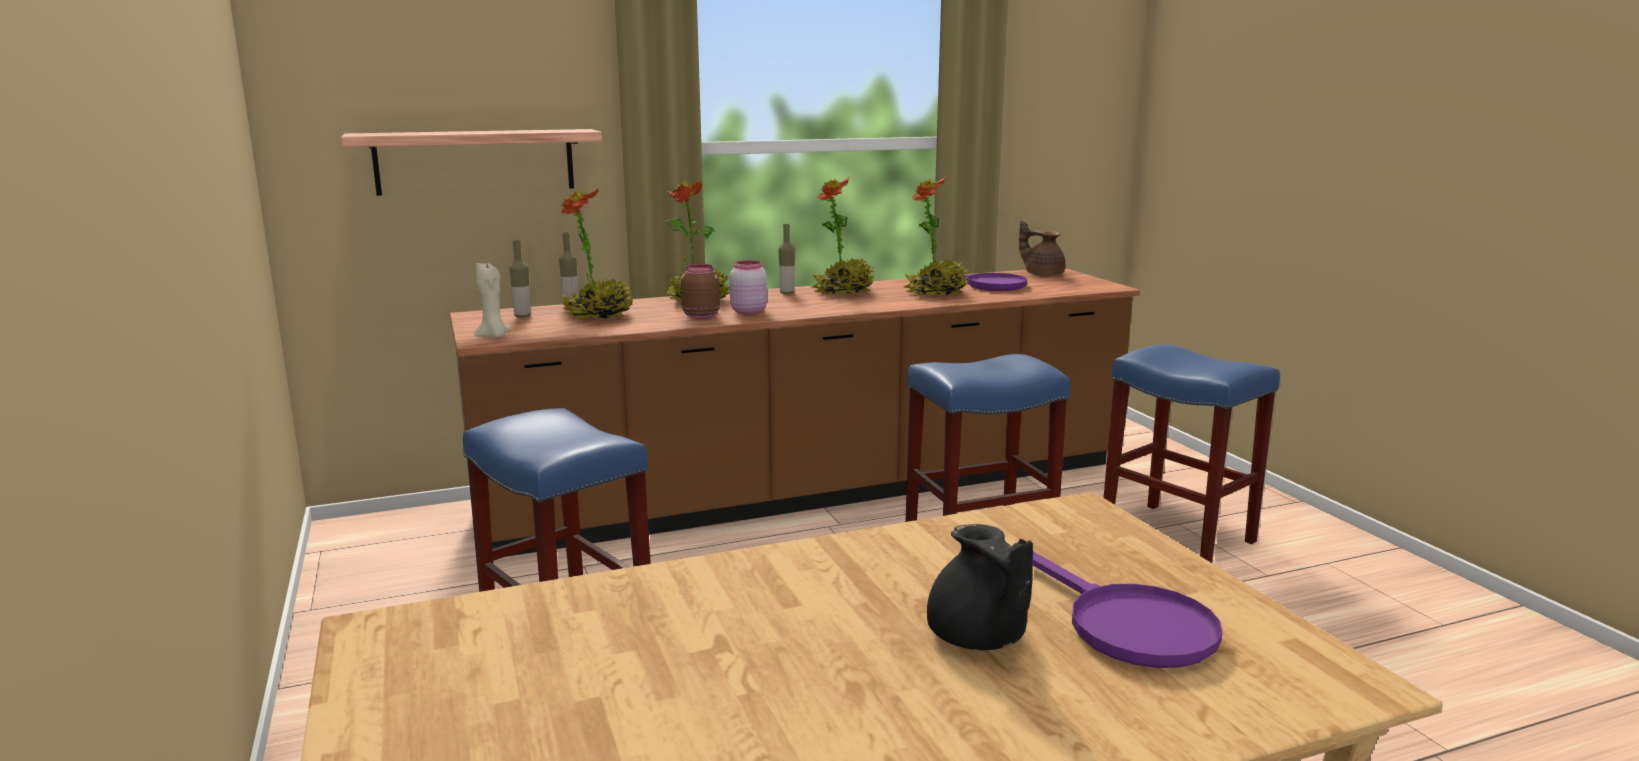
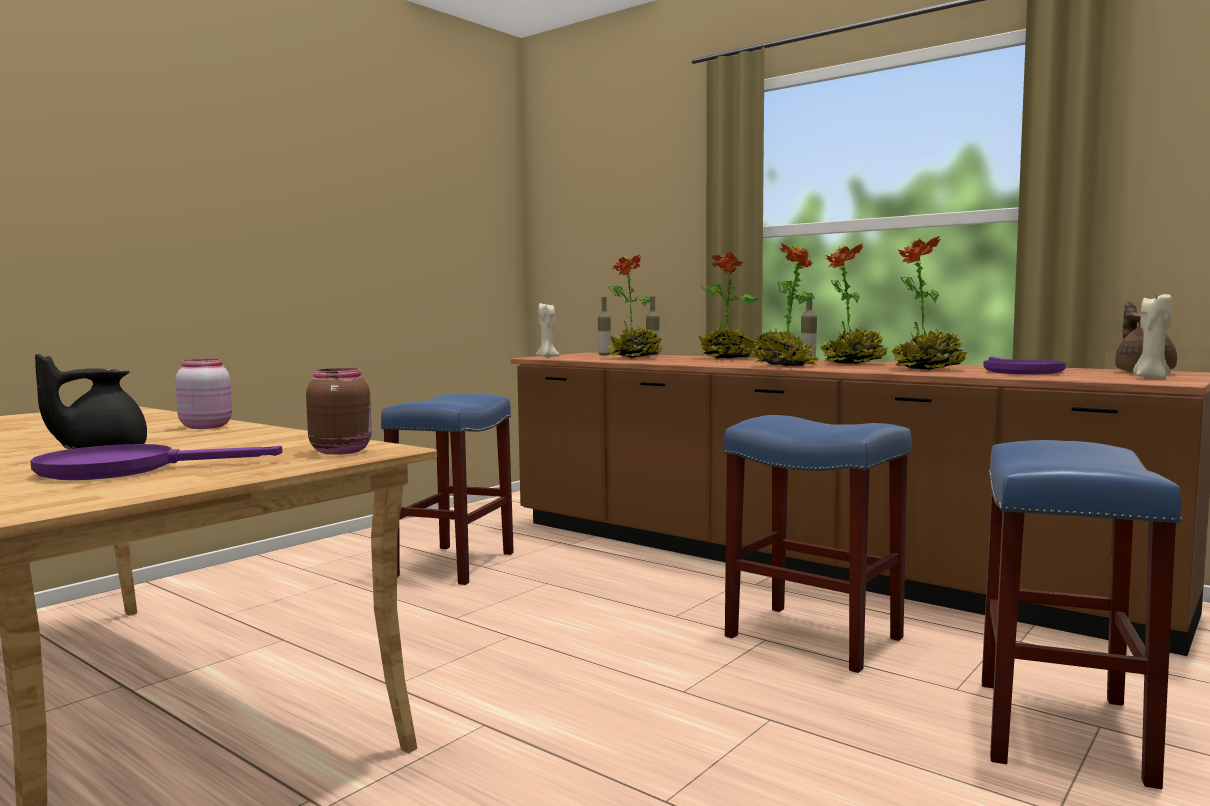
camera: 60 degrees right, 10 degrees down
shelf [341,129,602,196] -> none
brown jar [681,264,720,319] -> brown jar moved to [306,368,372,455]
pink jar [729,260,767,314] -> pink jar moved to [175,359,232,429]
purple frying pan [1033,552,1223,668] -> purple frying pan turned 45 degrees clockwise [30,444,282,480]
none -> potted plant [752,243,819,366]
none -> beige candle [1133,294,1172,379]

